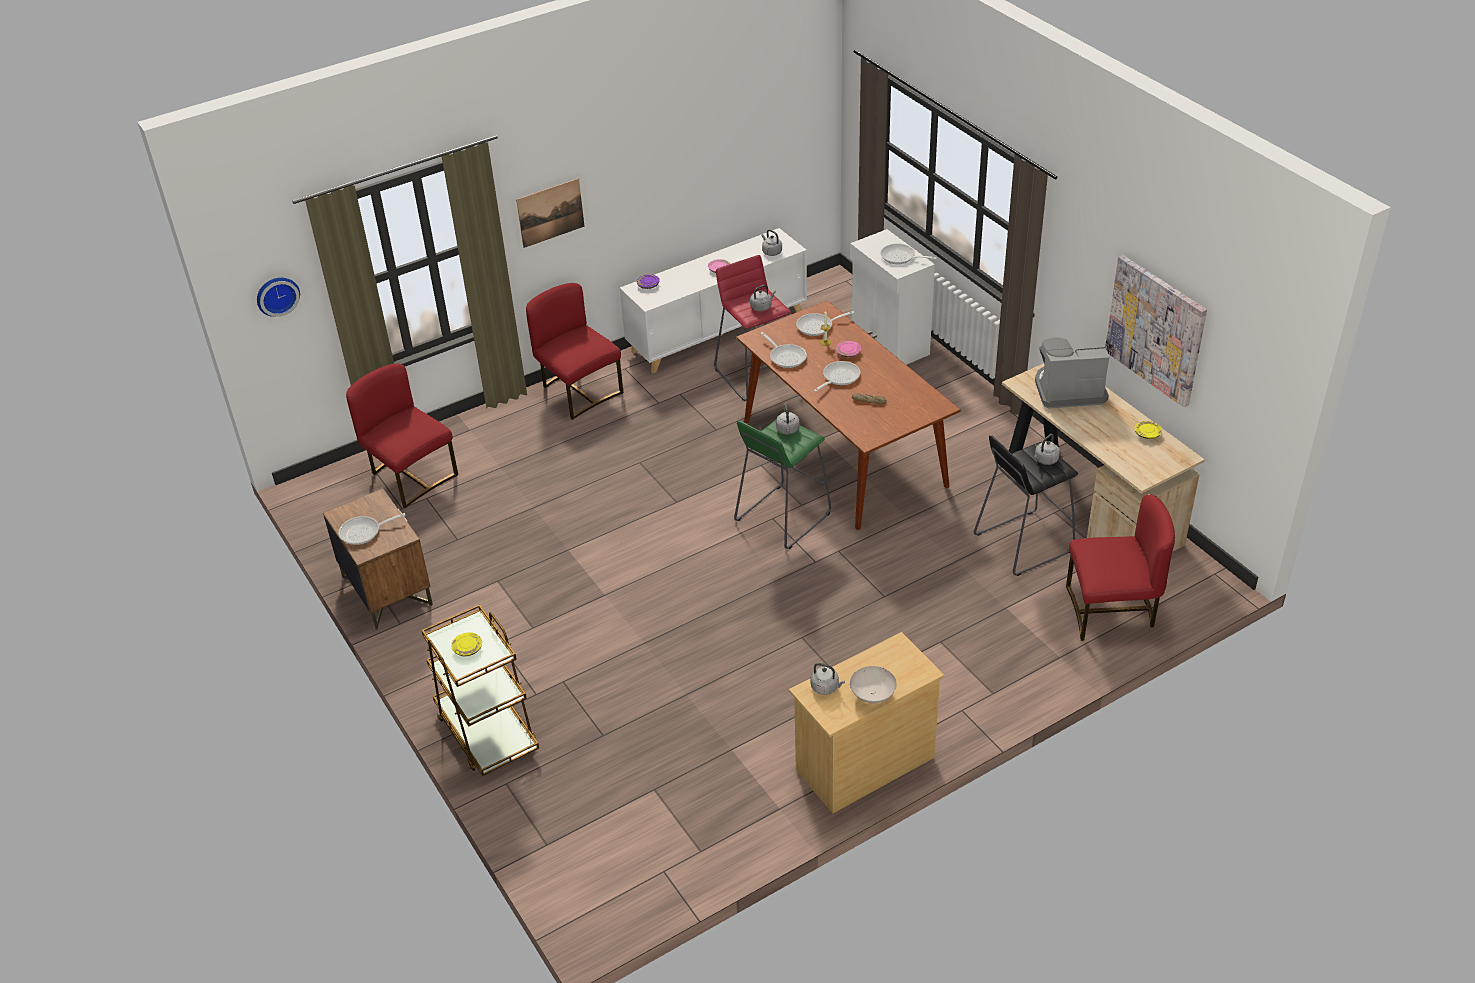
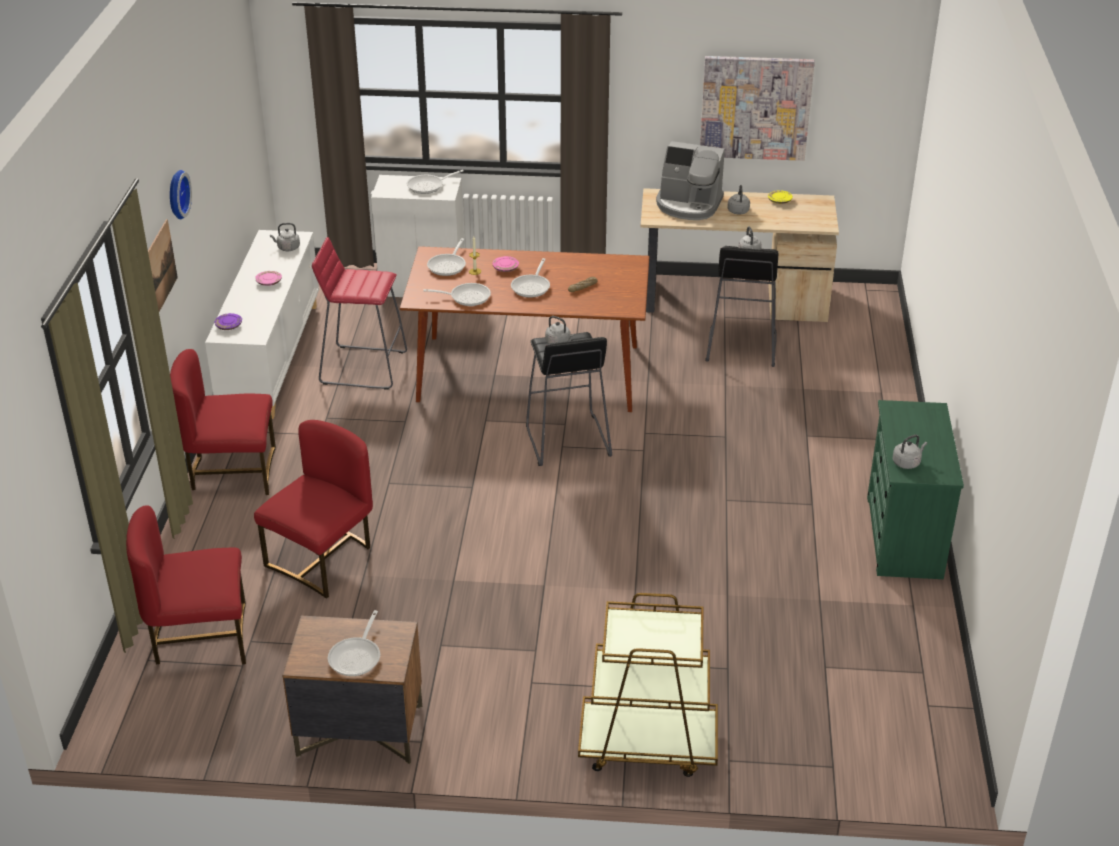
camera: 55 degrees left, 5 degrees down
wall clock [257,277,300,317] -> wall clock moved to [170,170,192,219]
yellow plate [451,632,482,656] -> none
green stool [734,420,831,549] -> black stool [526,332,612,466]
grey kettle [750,285,776,311] -> grey kettle moved to [727,185,750,215]
beige dresser [789,632,944,813] -> green dresser [867,400,964,579]
frying pan [814,361,861,392] -> frying pan turned 150 degrees counterclockwise [511,258,550,297]
white bowl [850,666,897,703] -> none
coffee machine [1035,337,1109,409] -> coffee machine turned 105 degrees counterclockwise [656,141,725,220]
red chair [1066,494,1175,641] -> red chair moved to [254,420,373,599]

